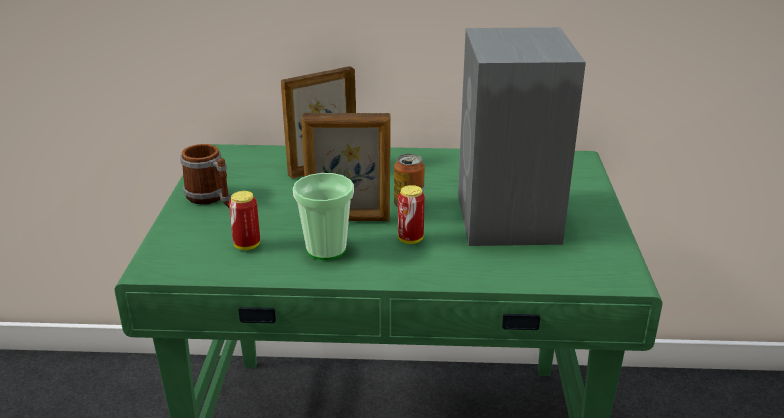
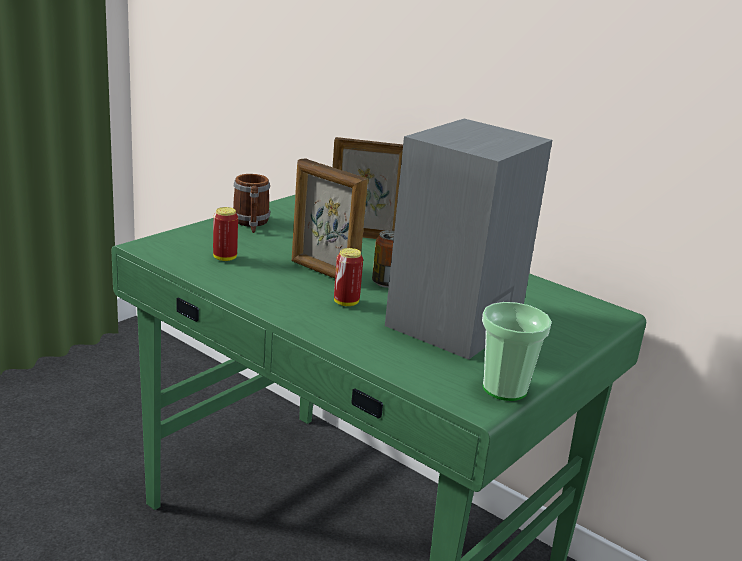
camera: 35 degrees right, 5 degrees down
cup [293,173,354,260] -> cup moved to [482,302,552,401]

